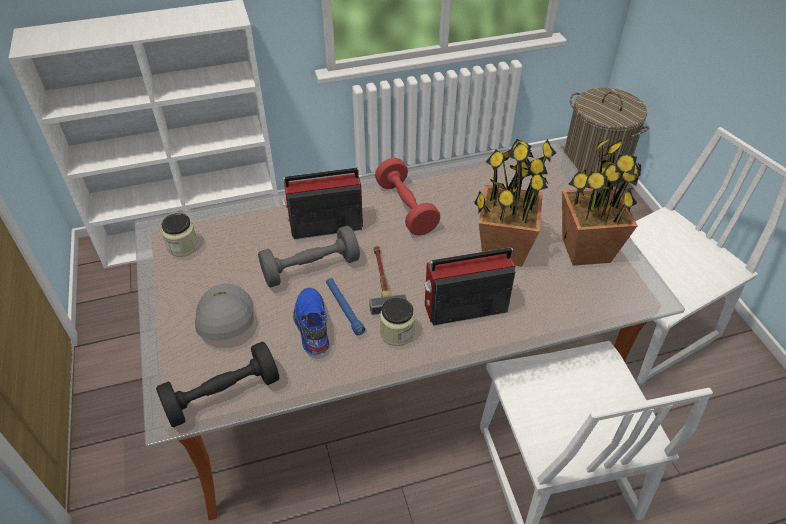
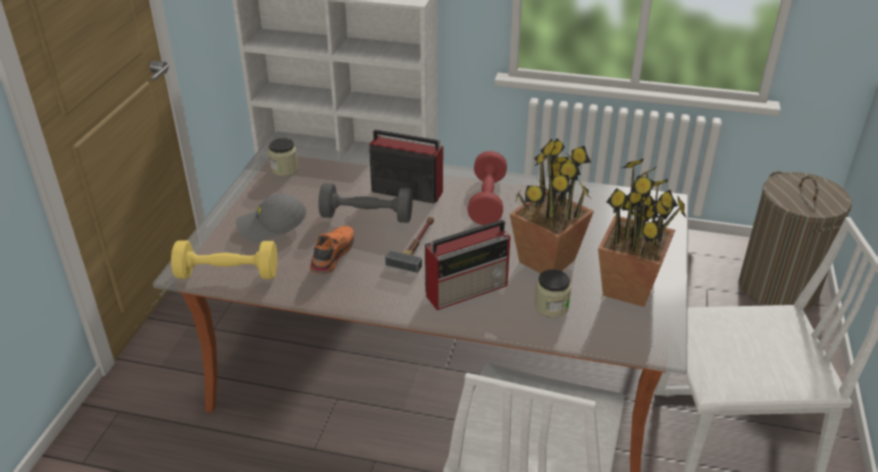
camera: 30 degrees right, 10 degrees down
black dumbbell [156,342,279,427] -> yellow dumbbell [171,241,277,279]
grey cap [195,283,254,341] -> grey cap turned 120 degrees counterclockwise [236,193,306,243]
blue shoe [293,288,329,355] -> orange shoe [310,226,354,275]
blue flashlight [326,278,365,335] -> none
jar [380,297,415,346] -> jar moved to [535,269,571,317]
radio [424,247,515,325] -> radio turned 135 degrees clockwise [425,219,510,310]

